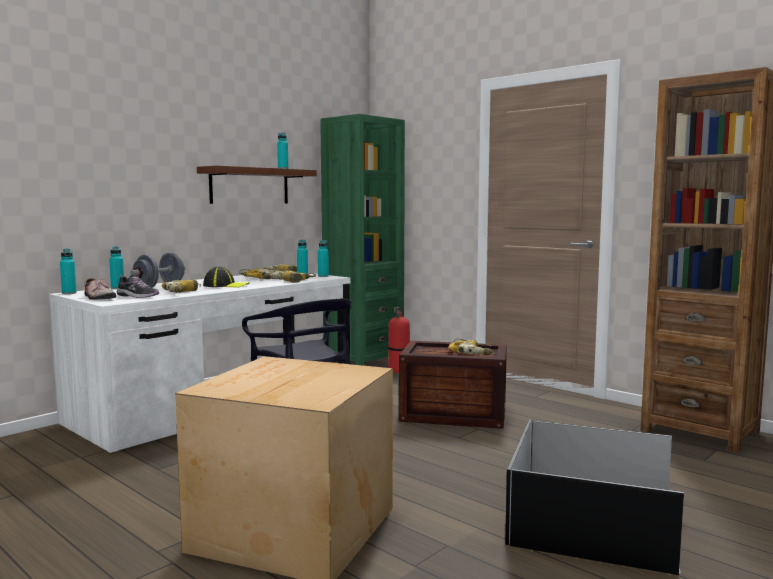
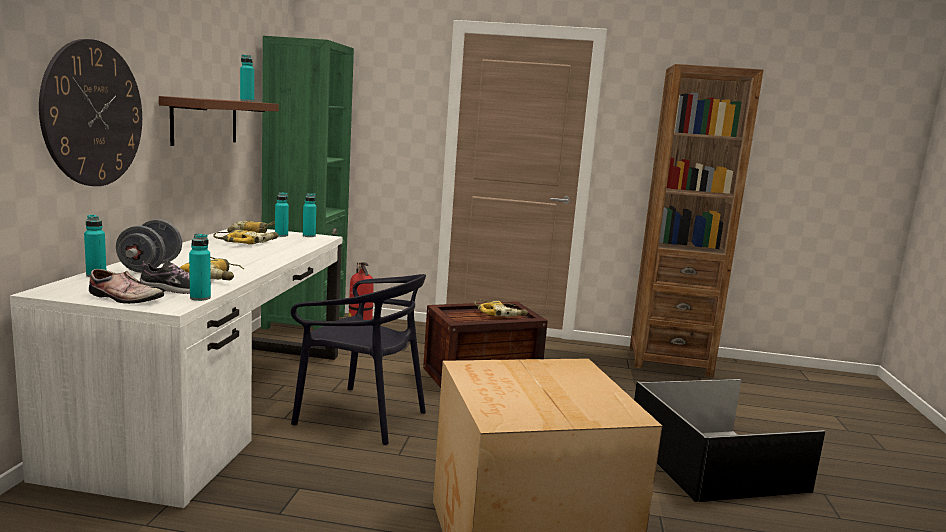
camera: 35 degrees left, 5 degrees up
turquoise bottle [60,249,77,294] -> turquoise bottle moved to [189,233,211,301]
cap [203,267,250,288] -> none
power drill [263,271,316,283] -> none
none -> wall clock [39,39,142,186]

